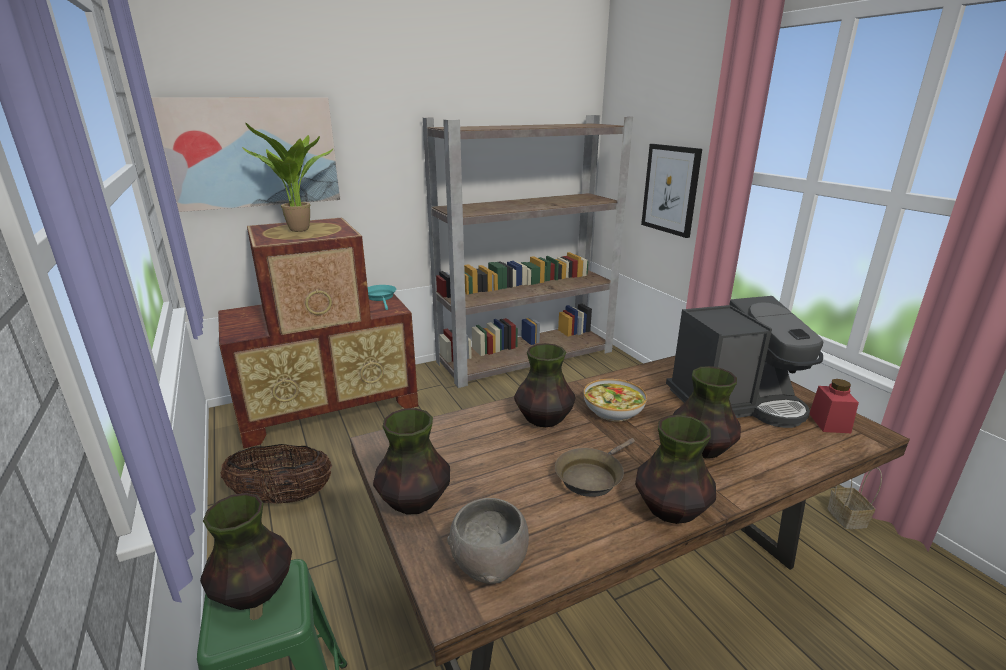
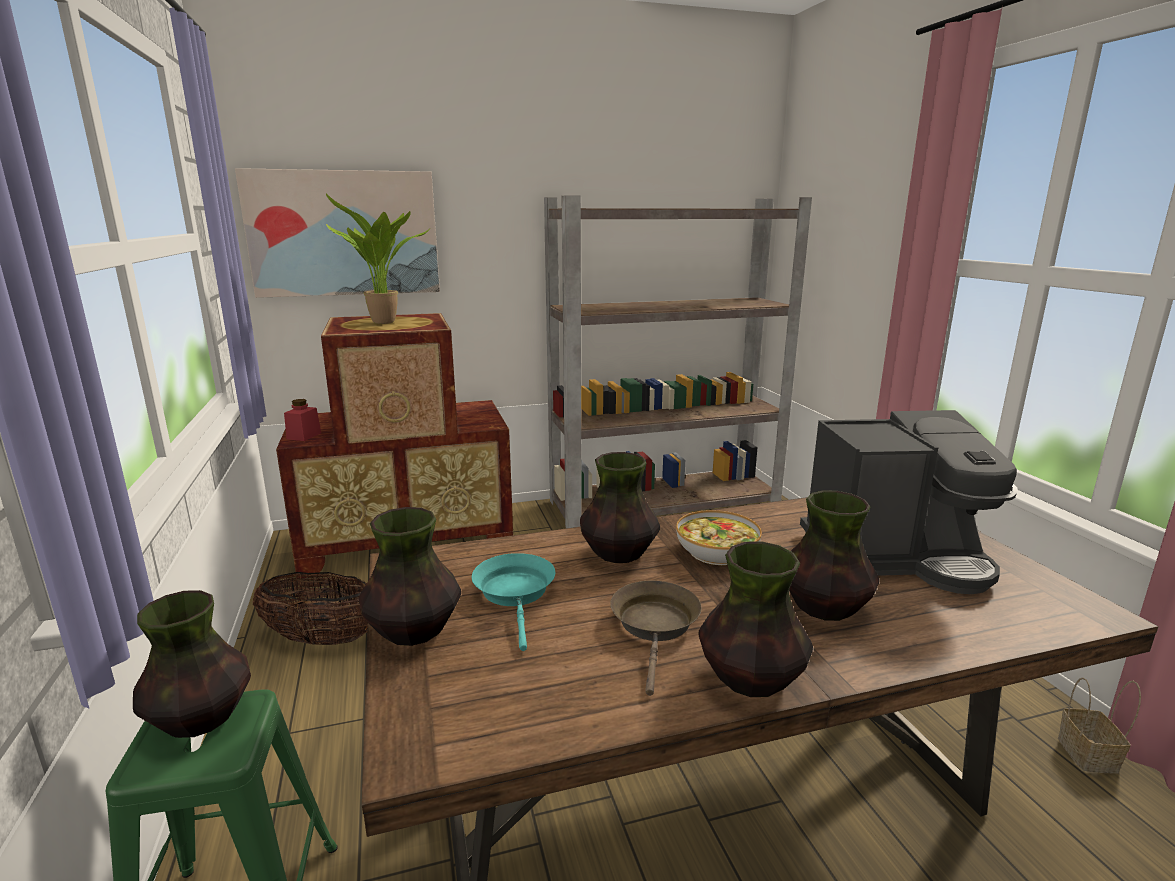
camera: 10 degrees right, 5 degrees down
turquoise frying pan [368,285,396,310] -> turquoise frying pan moved to [472,553,556,651]
grey bowl [447,498,529,584] -> none
brown frying pan [555,438,635,497] -> brown frying pan turned 135 degrees clockwise [610,581,701,696]
picture [641,144,702,238] -> none
red jar [809,379,859,433] -> red jar moved to [284,399,321,441]

